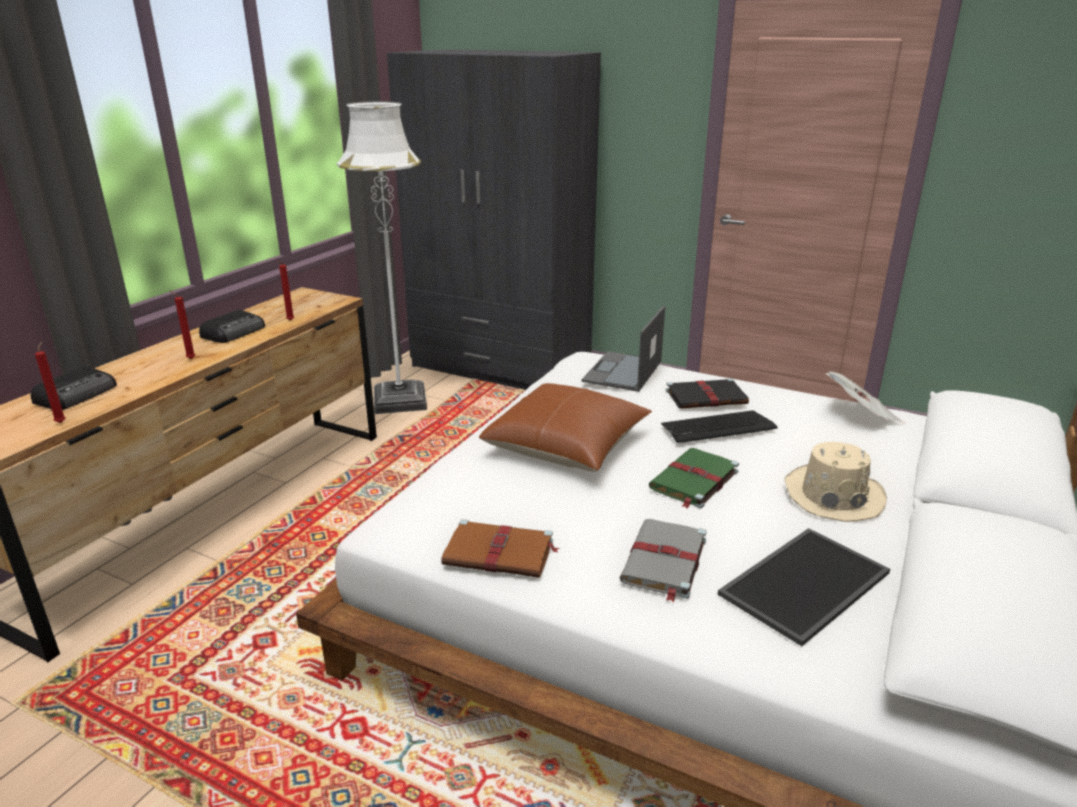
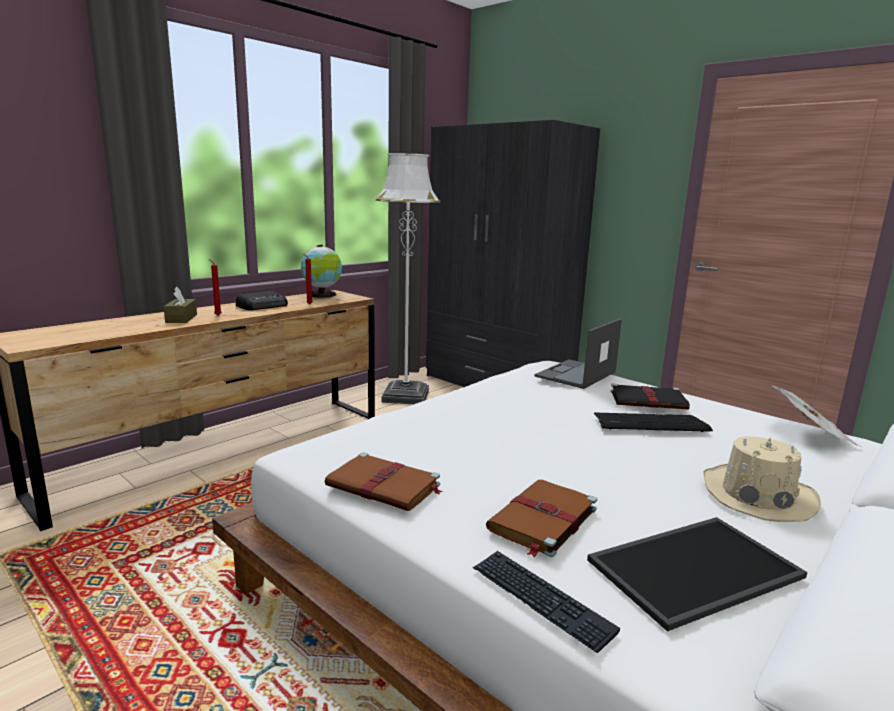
camera: 15 degrees right, 10 degrees down
radio [31,366,117,410] -> none
red candle [35,341,66,423] -> none
brown pillow [479,383,652,472] -> none
grey book [620,519,707,603] -> brown book [486,480,597,557]
green book [649,448,739,508] -> none
none -> brown tissue box [164,287,197,323]
none -> globe [301,245,342,298]
none -> keyboard [473,551,620,653]

